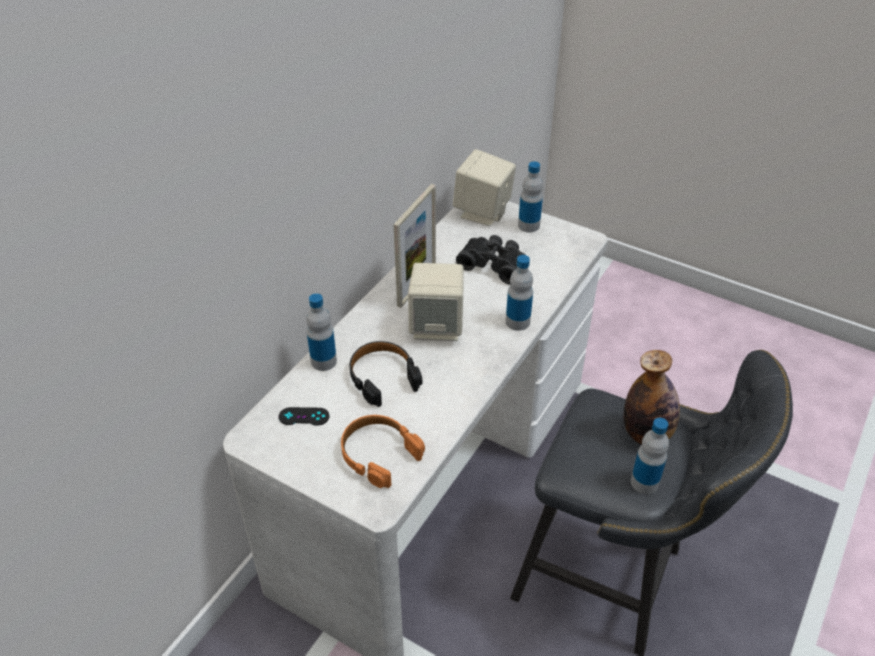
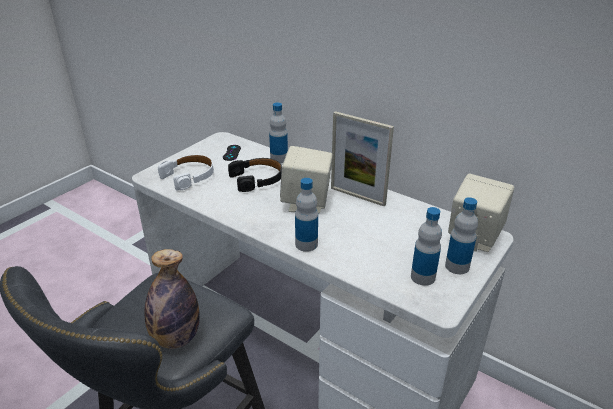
camera: 95 degrees right, 10 degrees down
orange headphones [341,415,425,488] -> white headphones [158,155,214,190]
black binoculars [456,235,525,285] -> none
bottle [631,418,669,494] -> bottle moved to [411,207,442,286]

